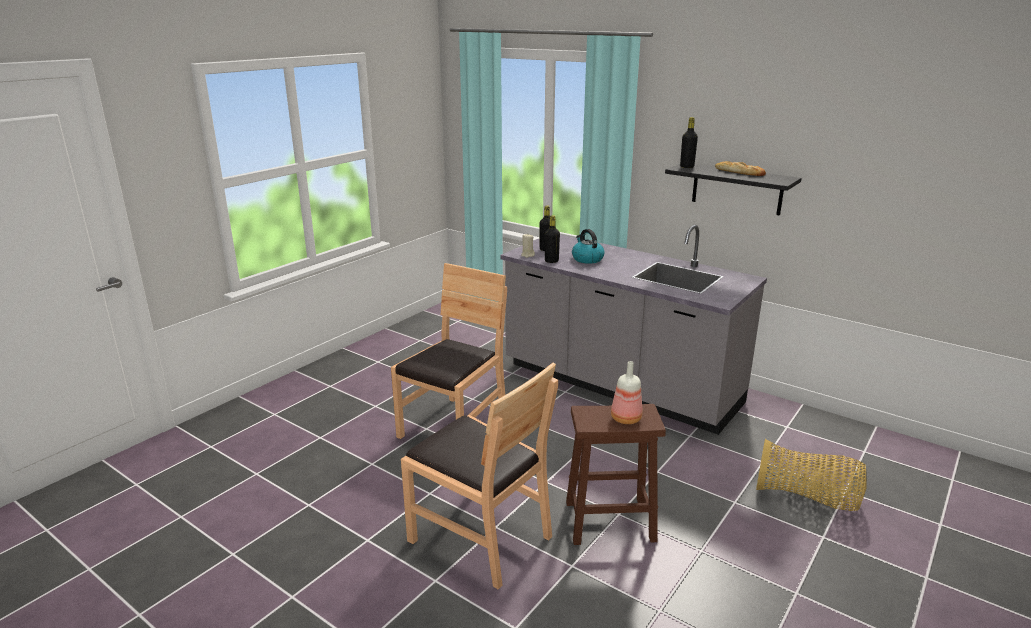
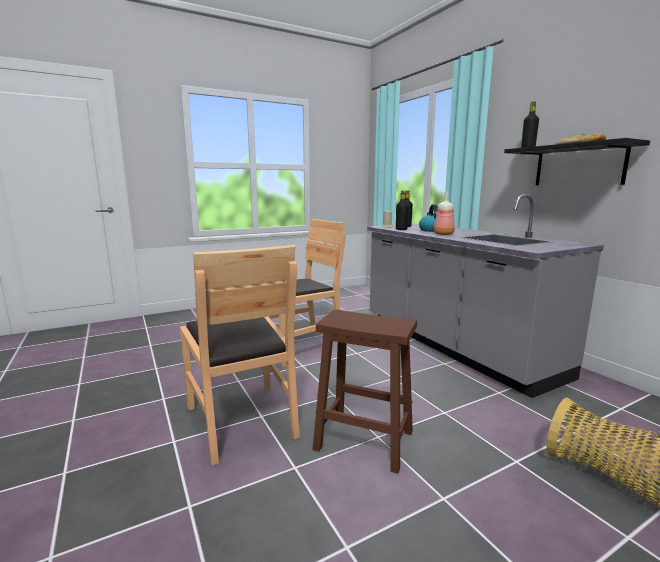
camera: 25 degrees right, 10 degrees down
bottle [611,361,643,424] -> bottle moved to [433,192,455,235]

